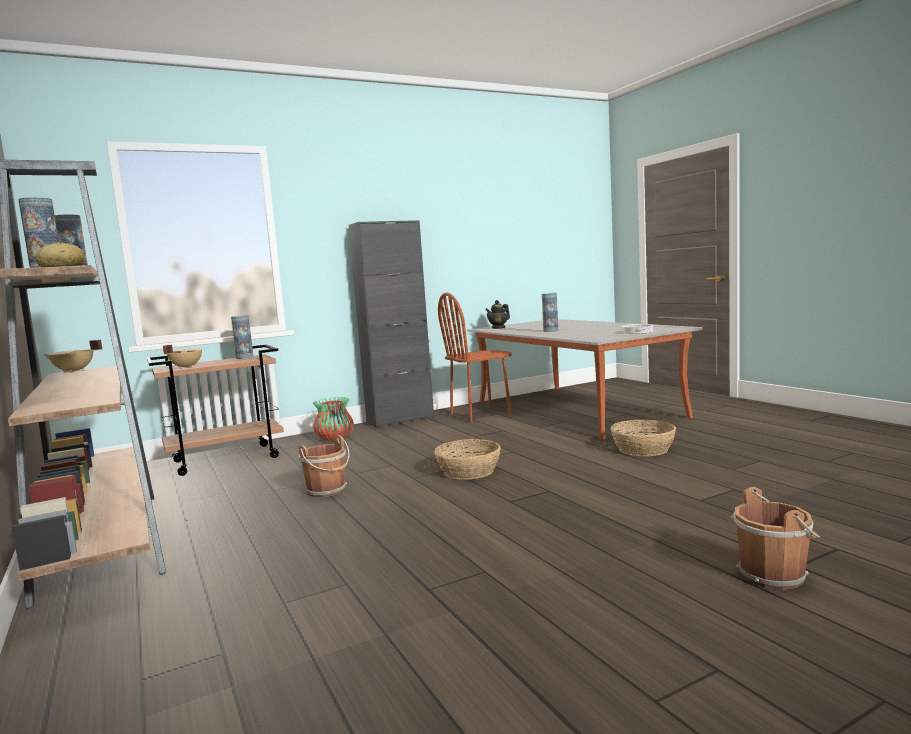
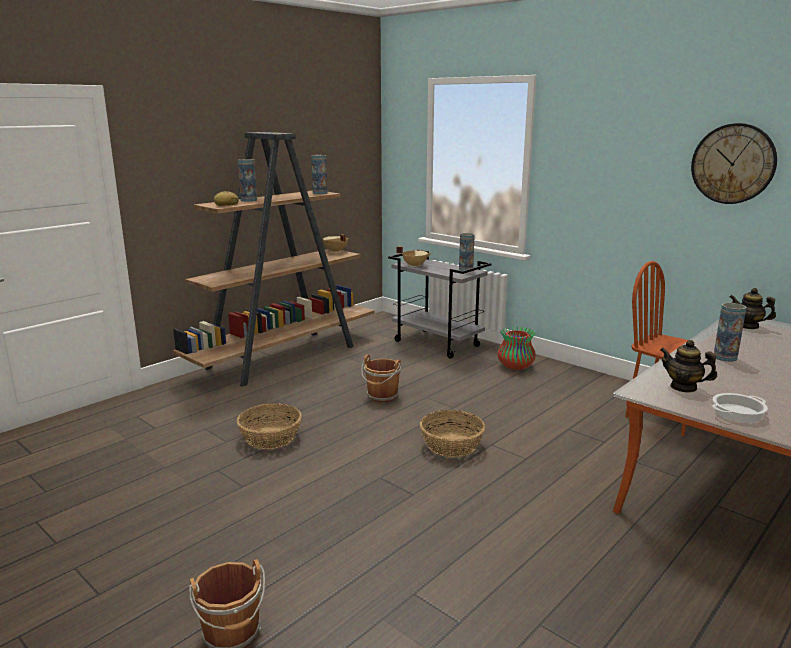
camera: 70 degrees right, 10 degrees up
brown cart [147,344,284,476] -> grey cart [388,249,492,359]
black cabinet [349,220,434,428] -> none
basket [610,420,676,456] -> basket moved to [237,403,302,449]
none -> teapot [660,340,717,392]
none -> wall clock [691,123,777,204]

